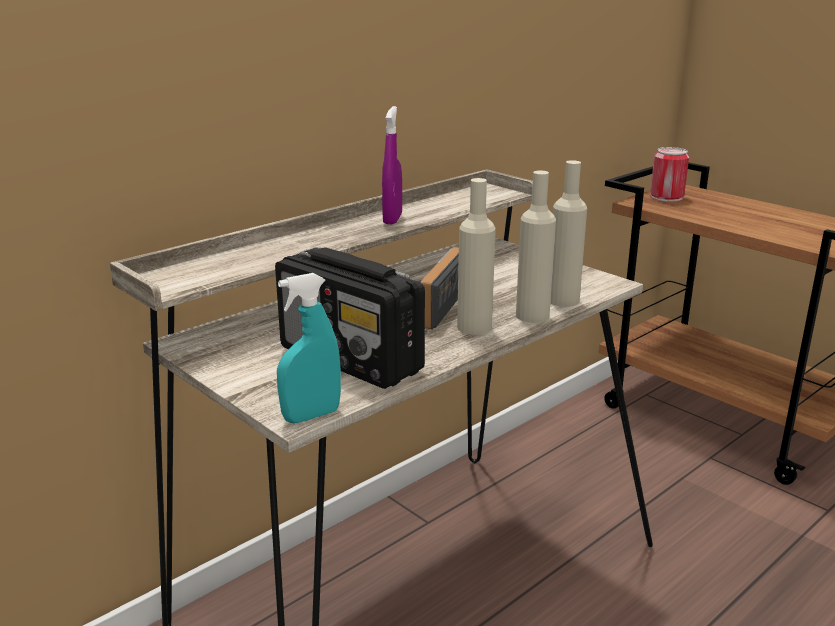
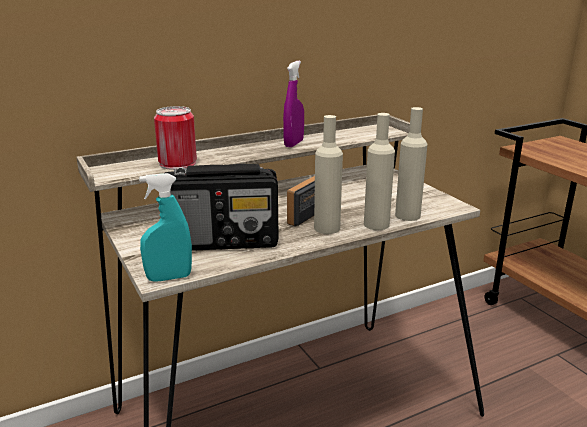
camera: 15 degrees right, 0 degrees up
radio [275,247,425,389] -> radio turned 60 degrees counterclockwise [165,164,279,251]
can [650,147,689,202] -> can moved to [154,106,197,170]

